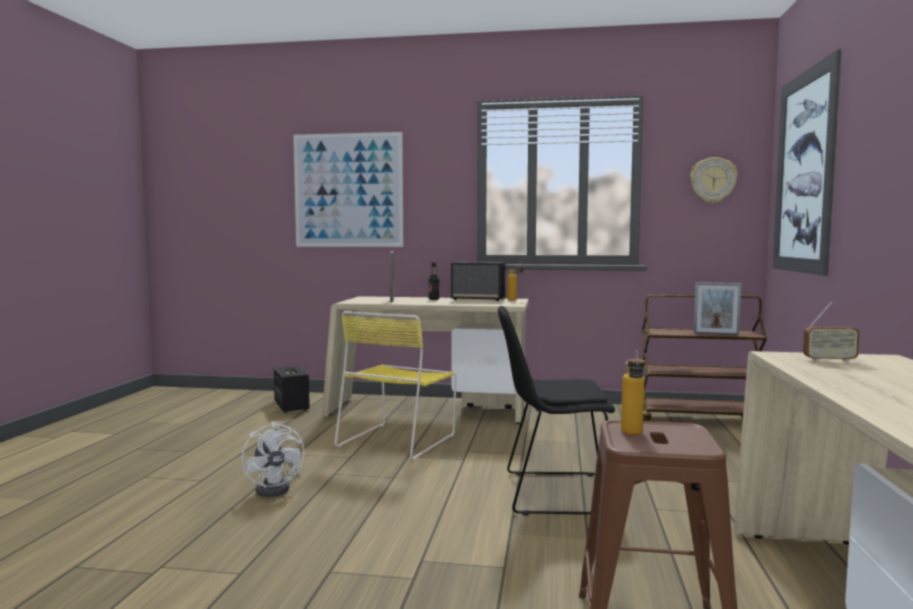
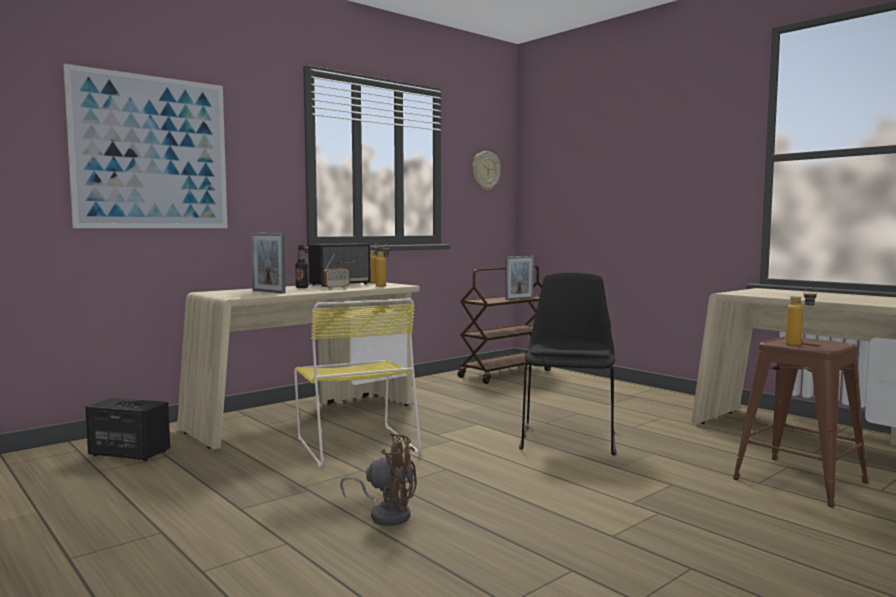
camera: 50 degrees left, 0 degrees up
white fan [242,422,304,497] -> brown fan [340,433,417,526]
black chair [498,306,615,516] -> black chair turned 150 degrees clockwise [519,272,616,456]
picture [773,49,842,276] -> none
radio [803,301,860,362] -> radio moved to [323,254,350,289]
none -> bottle [375,244,390,287]

